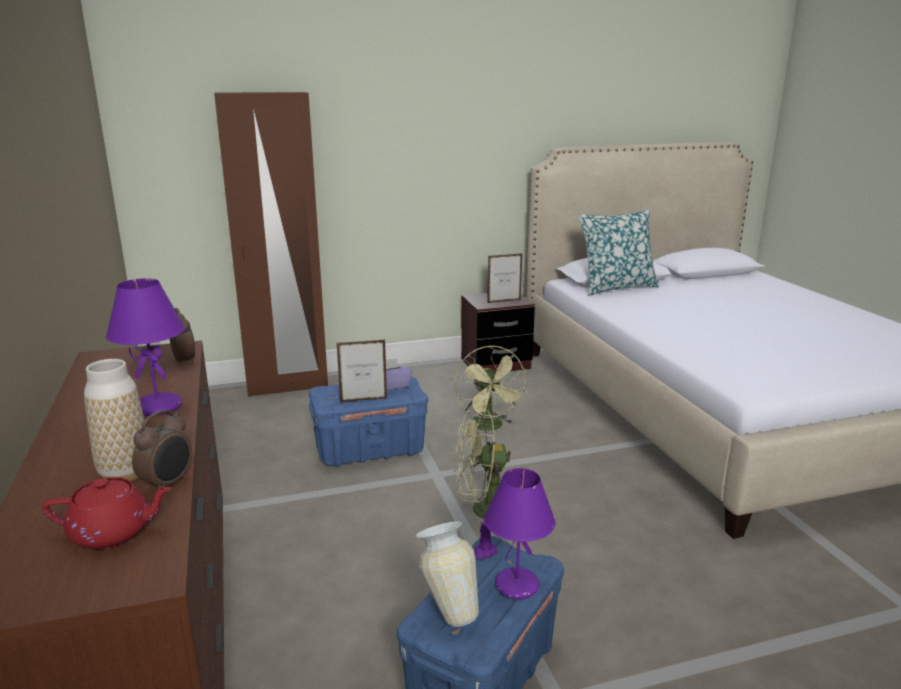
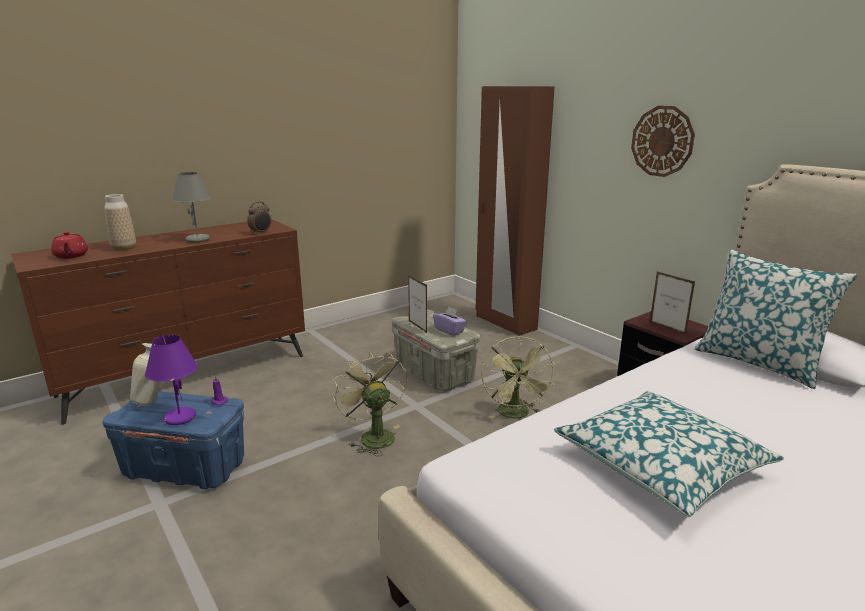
camera: 70 degrees right, 0 degrees up
purple table lamp [106,278,185,416] -> grey table lamp [172,172,212,242]
alarm clock [132,409,192,489] -> none
blue storage box [309,376,428,467] -> grey storage box [392,310,480,391]
green fan [454,346,527,433] -> green fan turned 60 degrees counterclockwise [481,337,555,419]
none -> pillow [554,391,784,517]
none -> wall clock [631,106,695,177]

